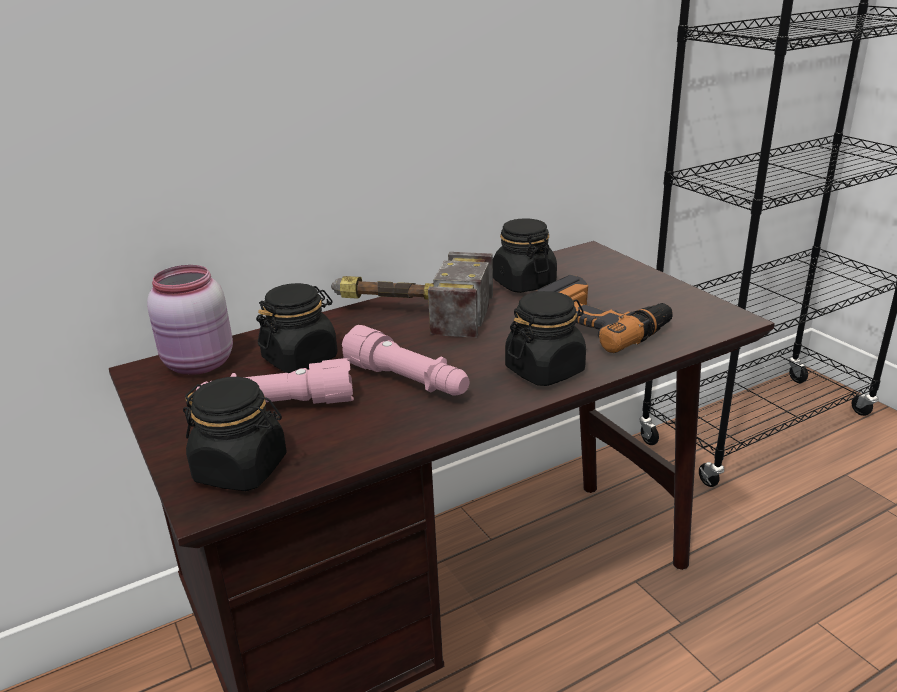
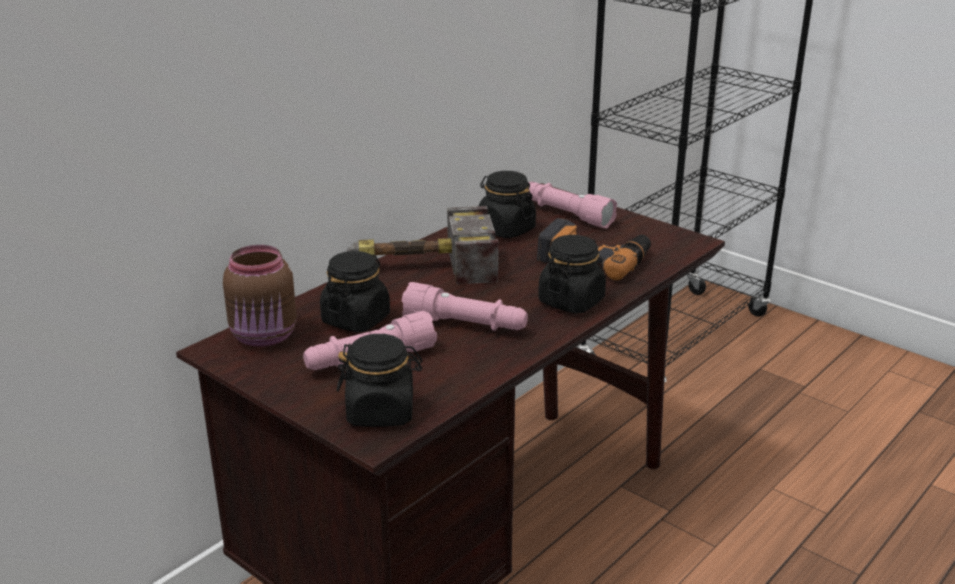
camera: 20 degrees left, 0 degrees up
pink jar [147,265,233,375] -> brown jar [223,245,297,347]
none -> pink flashlight [528,182,617,229]

